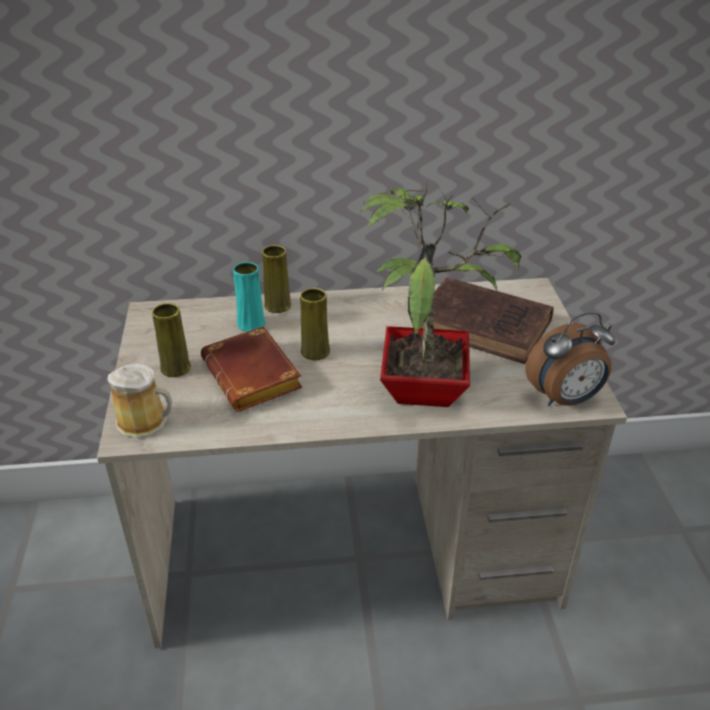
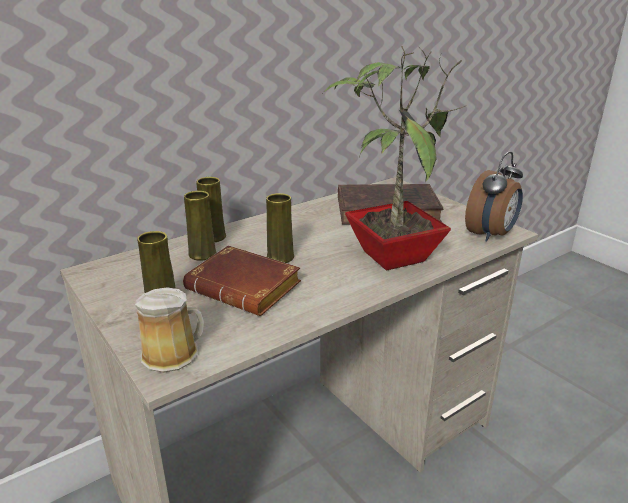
camera: 30 degrees left, 10 degrees down
turquoise vase [233,262,265,332] -> yellow vase [184,191,216,261]

